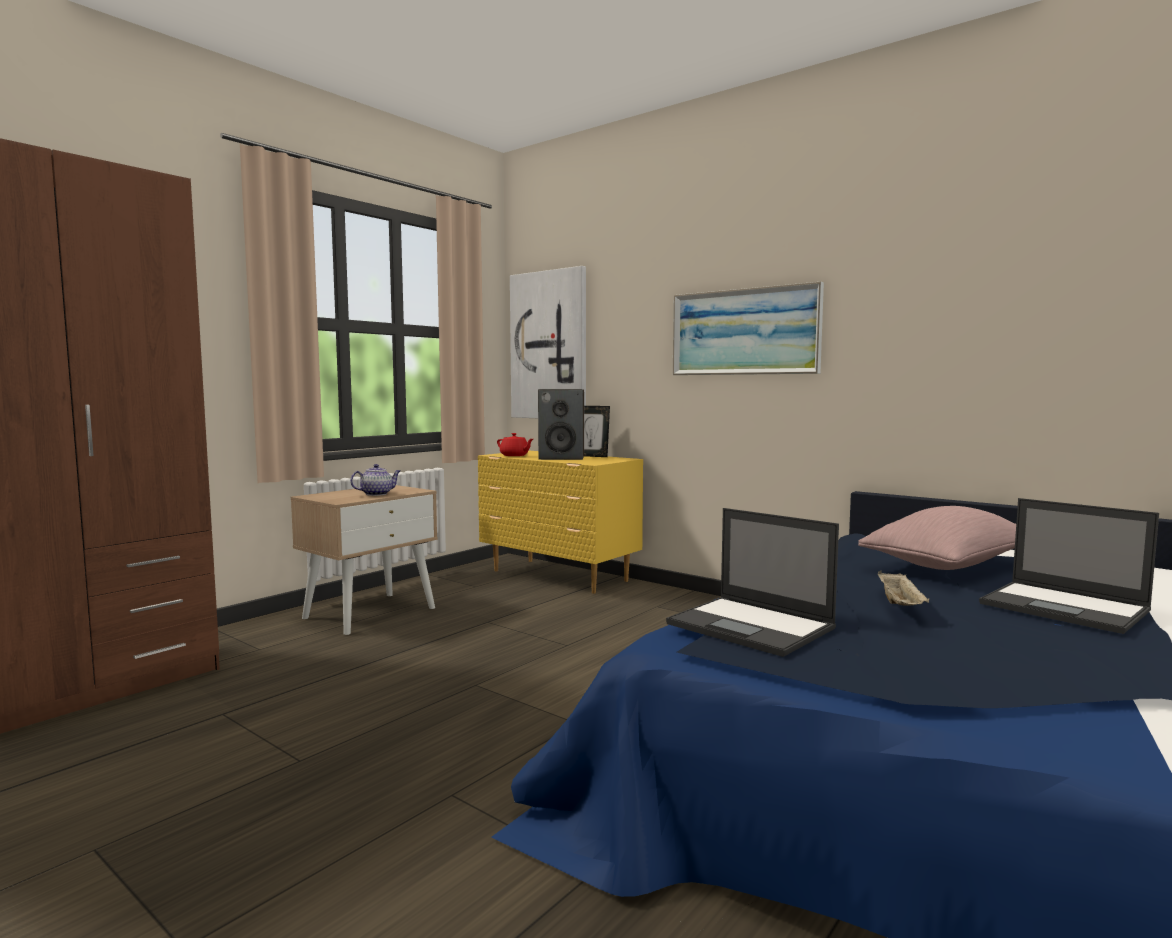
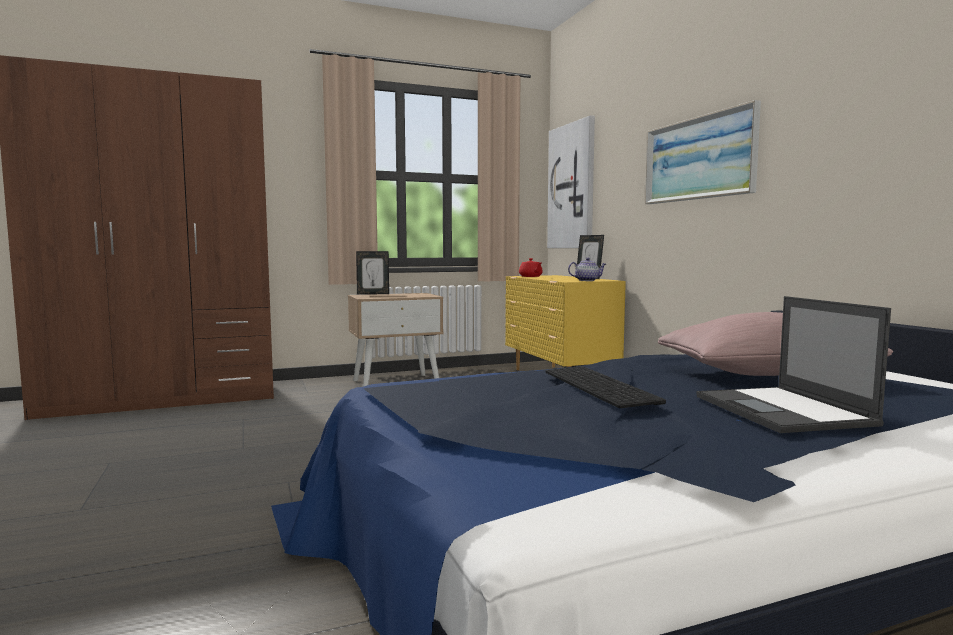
camera: 30 degrees right, 0 degrees up
teapot [350,464,401,496] -> teapot moved to [568,258,606,281]
speaker [538,389,584,460] -> none
laptop [666,508,839,657] -> none
beige tray [878,571,929,606] -> keyboard [545,366,666,408]
none -> picture frame [356,251,389,295]

